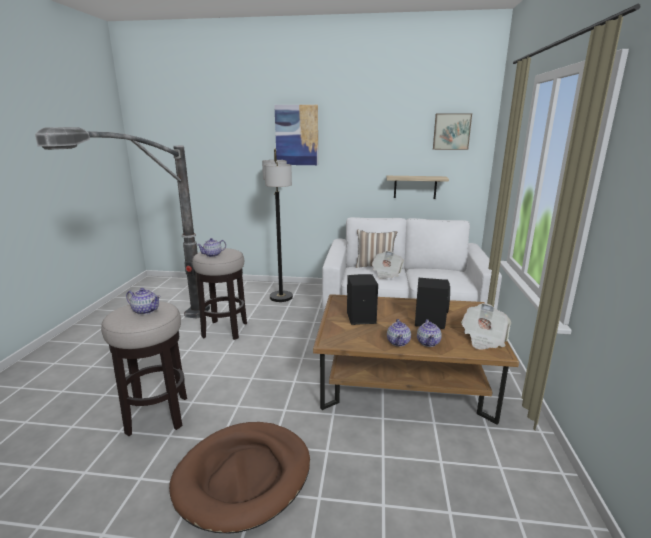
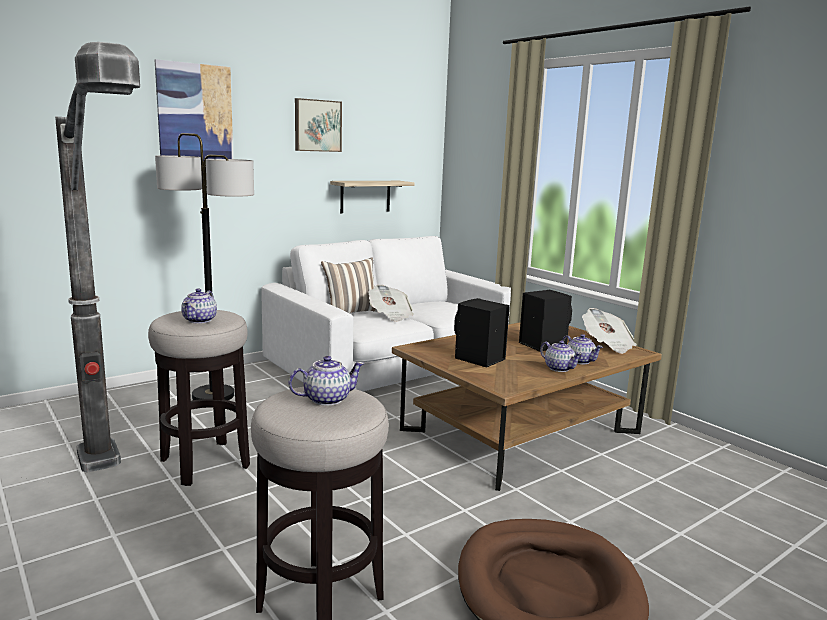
camera: 45 degrees left, 5 degrees down
picture [433,113,472,150] -> picture moved to [295,98,342,152]

